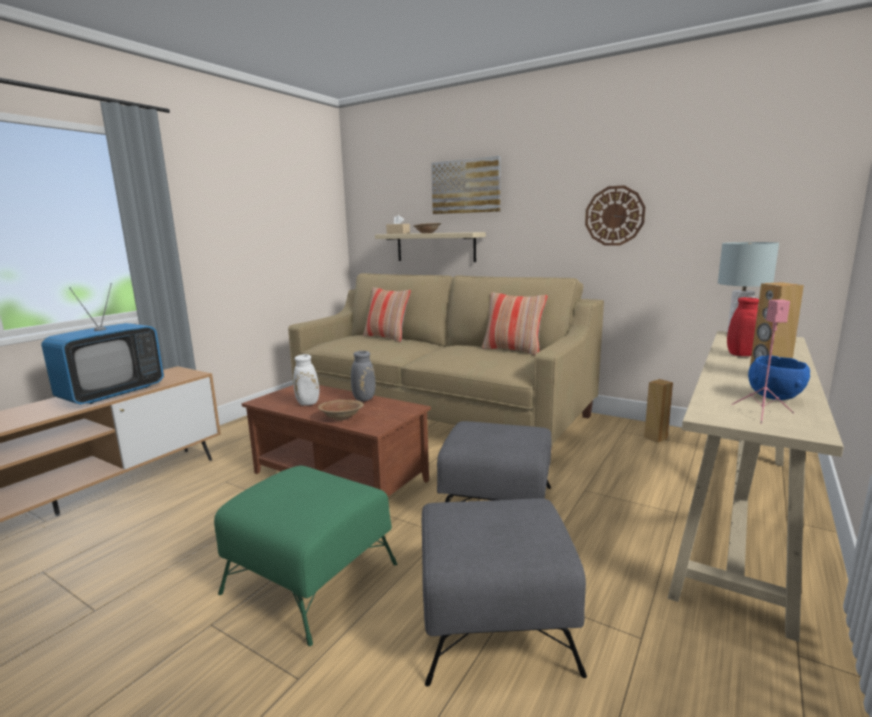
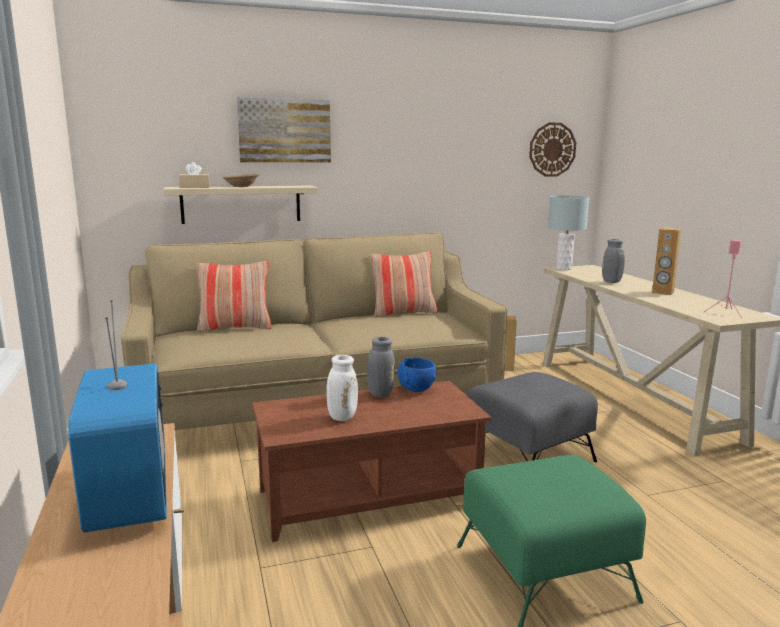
camera: 50 degrees left, 0 degrees up
brown bowl [318,400,364,421] -> none
grey ottoman [422,498,587,687] -> none
wall clock [585,186,645,246] -> wall clock moved to [529,123,576,177]
red vase [727,297,759,356] -> grey vase [602,239,625,283]
blue bowl [748,355,810,400] -> blue bowl moved to [398,358,436,392]

